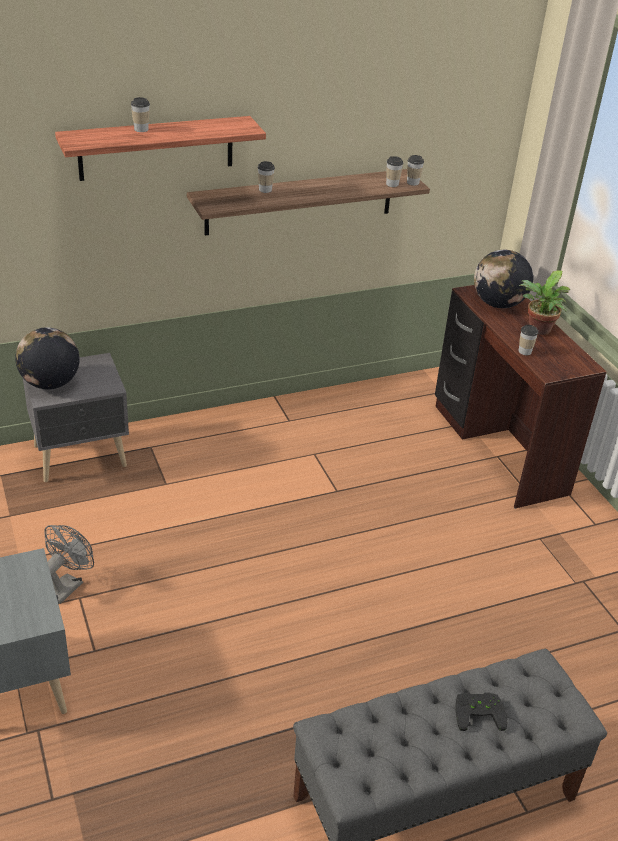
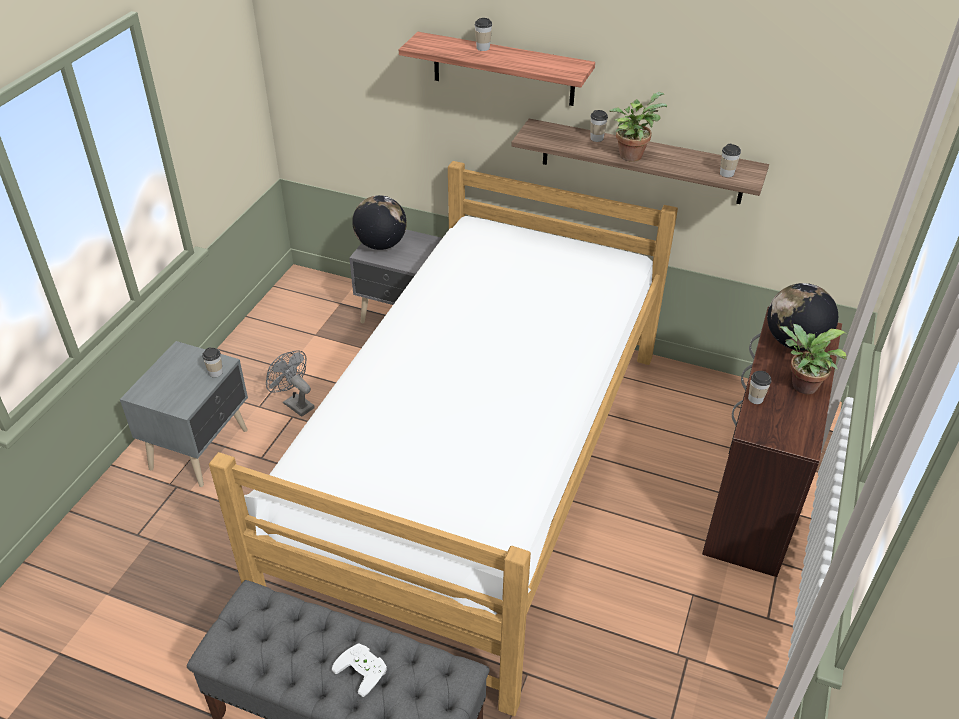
camera: 45 degrees right, 5 degrees up
grey fan [44,525,94,604] -> grey fan turned 120 degrees counterclockwise [266,350,315,417]
cup [407,155,424,186] -> cup moved to [202,348,223,378]
black game controller [455,692,507,731] -> white game controller [332,643,387,697]
none -> bed [209,161,678,716]
none -> potted plant [609,92,667,162]

